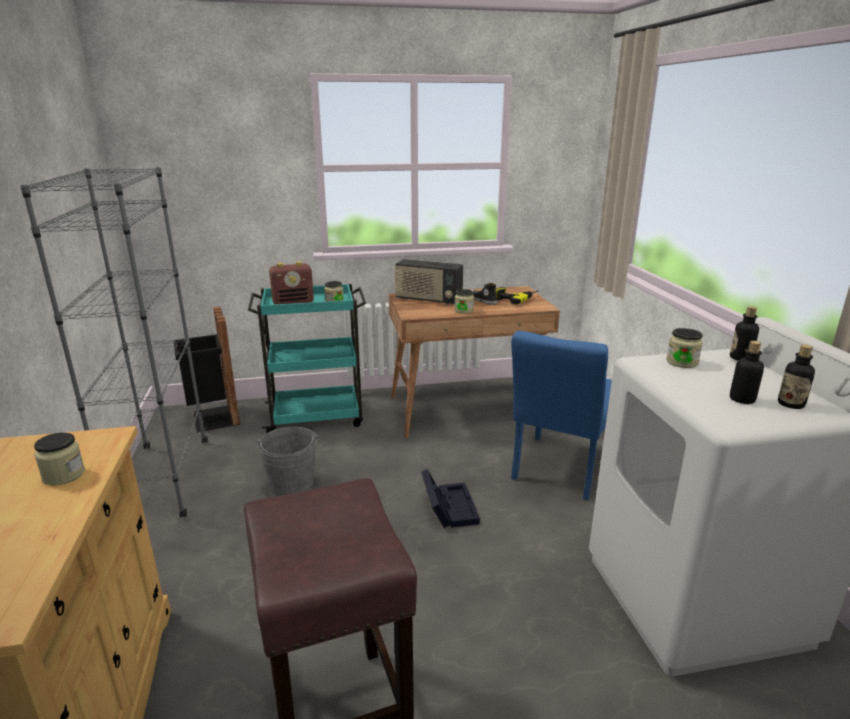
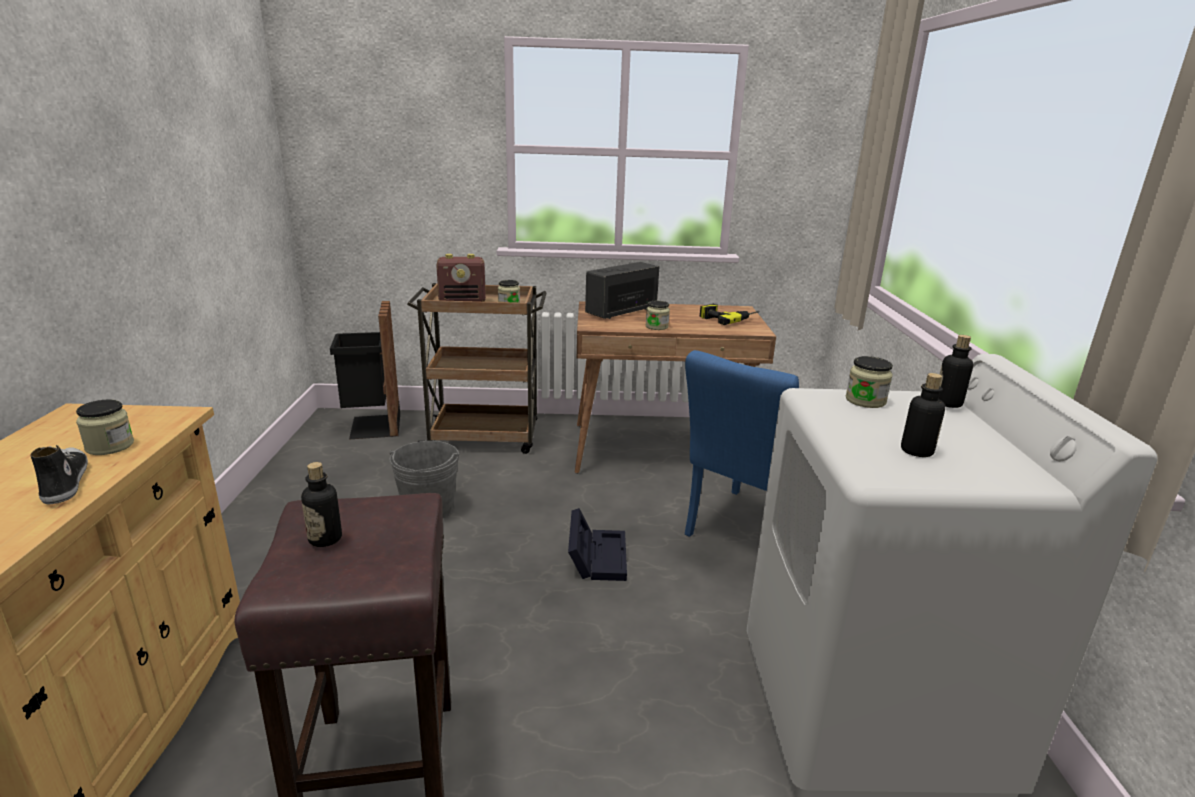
camera: 10 degrees right, 0 degrees up
grey bookcase [20,167,207,517] -> none
turquoise cart [248,284,366,433] -> brown cart [407,283,546,454]
radio [394,259,463,305] -> radio turned 105 degrees clockwise [585,262,659,319]
shoe [472,283,498,305] -> shoe moved to [30,445,88,504]
bottle [778,344,815,409] -> bottle moved to [301,462,342,547]

